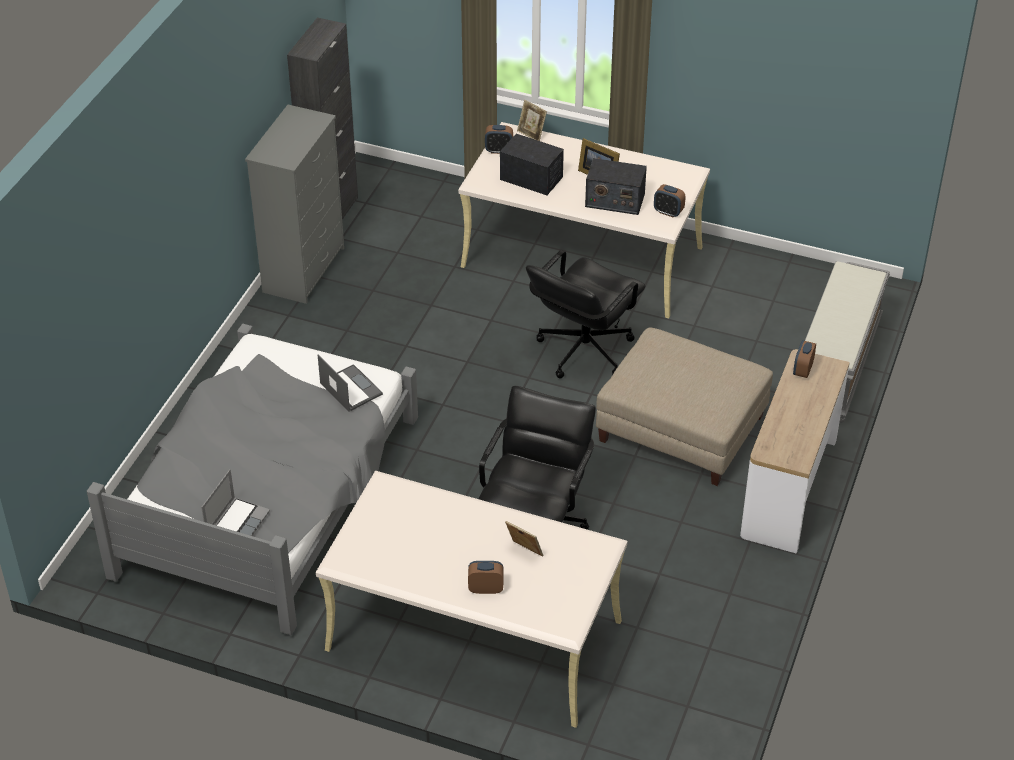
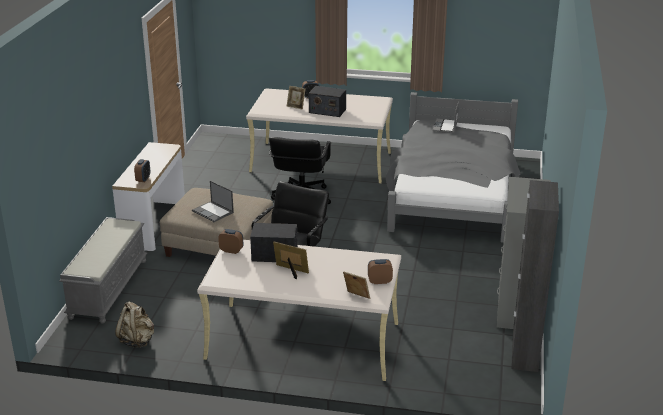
camera: 170 degrees right, 15 degrees down
laptop [318,355,383,412] -> laptop moved to [192,181,234,222]
radio [500,134,564,195] -> radio moved to [309,86,346,117]
none -> beige backpack [115,302,154,348]

